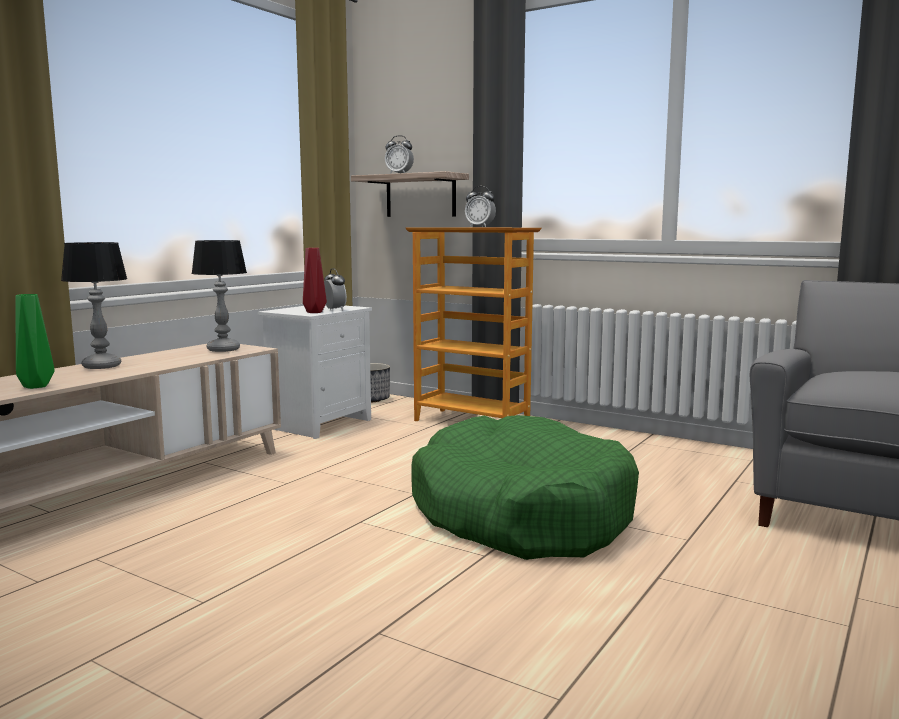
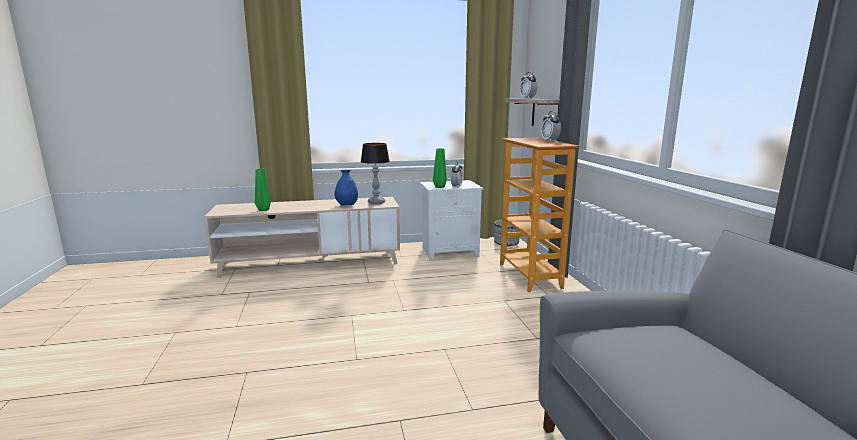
camera: 45 degrees right, 5 degrees up
table lamp [61,242,127,369] -> none
red vase [303,248,327,313] -> green vase [433,148,447,188]
green dog bed [411,415,639,560] -> none
none -> blue vase [334,170,358,205]

